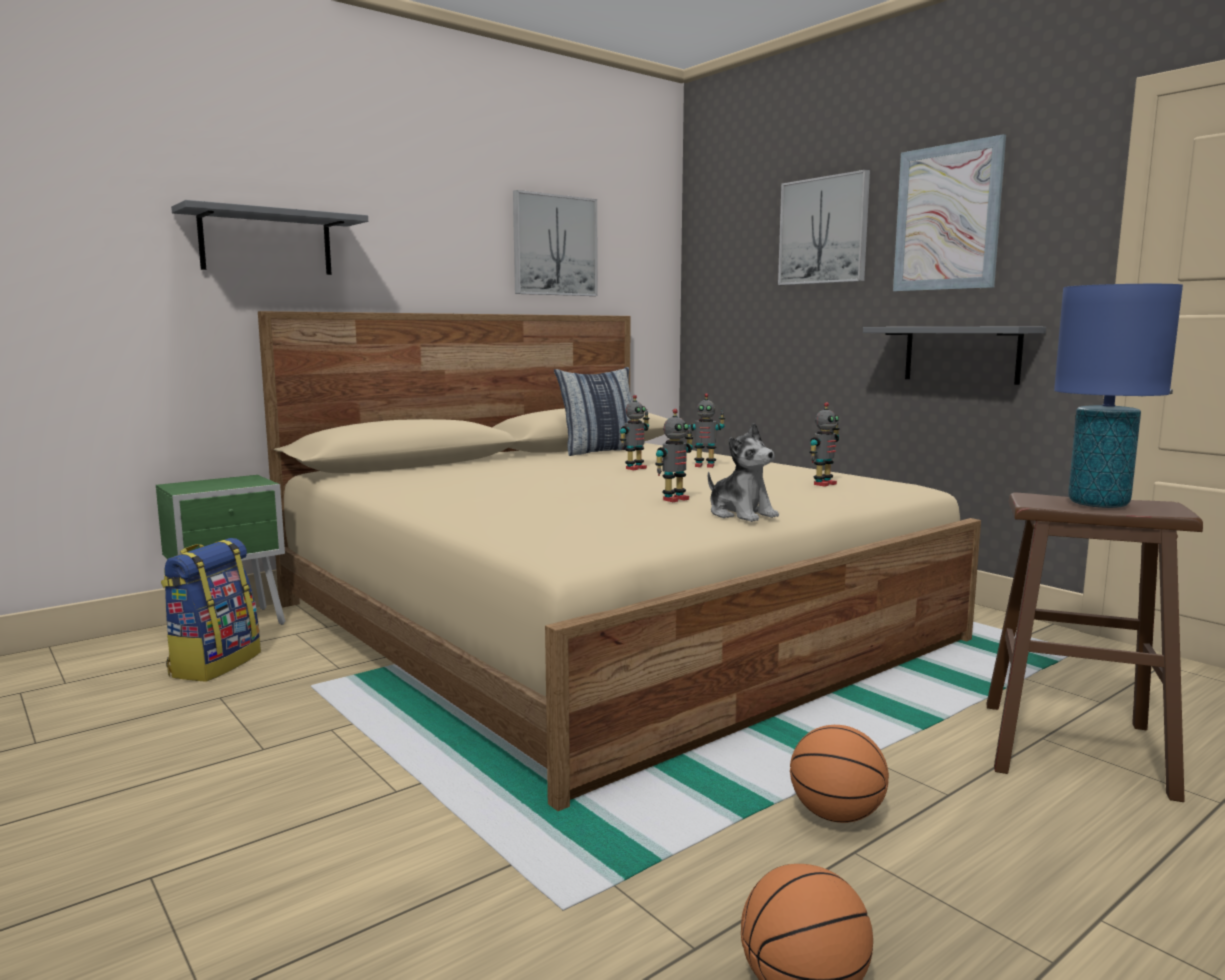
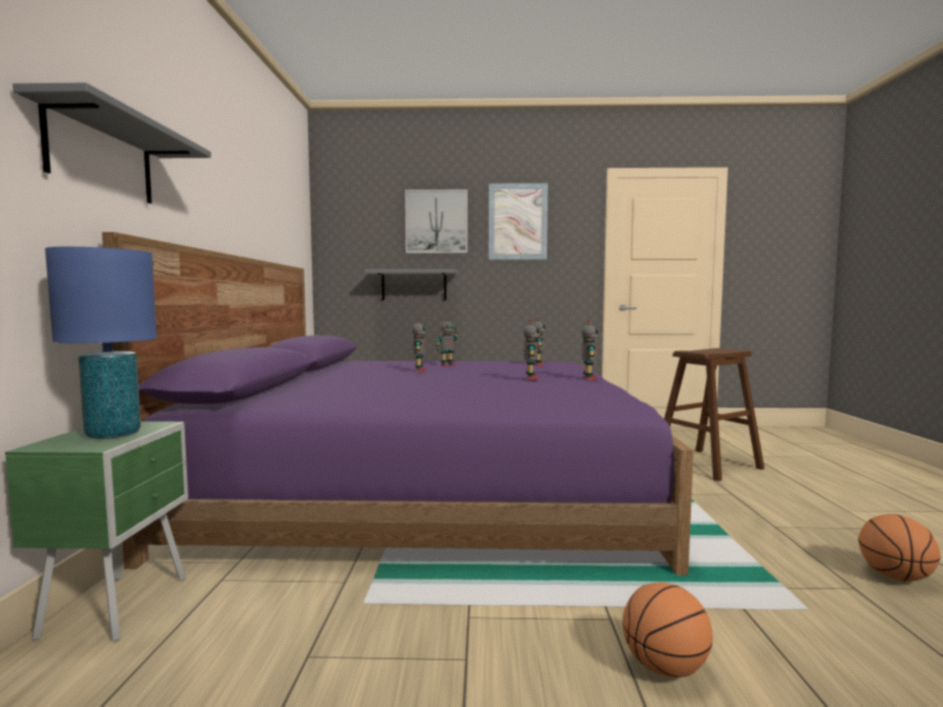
camera: 50 degrees left, 5 degrees down
backpack [161,538,261,682] -> none
beige bed [258,311,981,811] -> purple bed [102,232,693,575]
picture [513,190,598,296] -> none
pillow [554,367,643,456] -> none
plush toy [708,423,779,522] -> toy robot [581,319,598,380]
basketball [790,725,889,823] -> basketball moved to [623,583,713,677]
grey shelf [863,327,1046,385] -> grey shelf moved to [365,269,457,300]
blue table lamp [1054,284,1183,508] -> blue table lamp moved to [45,247,157,439]

